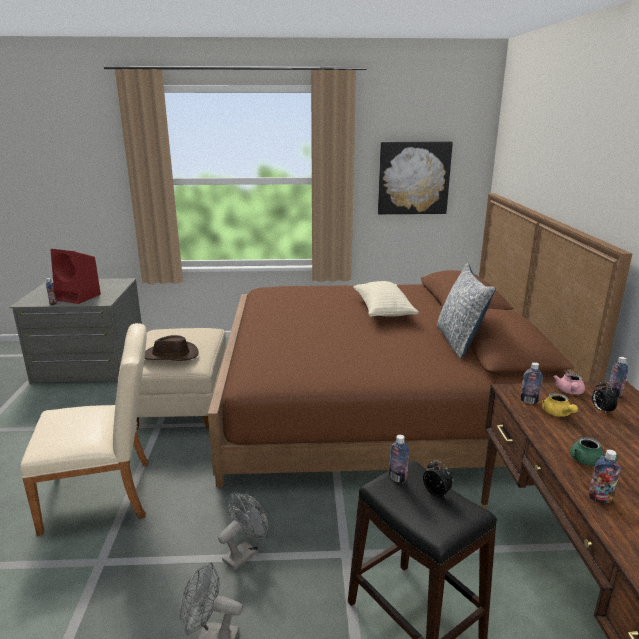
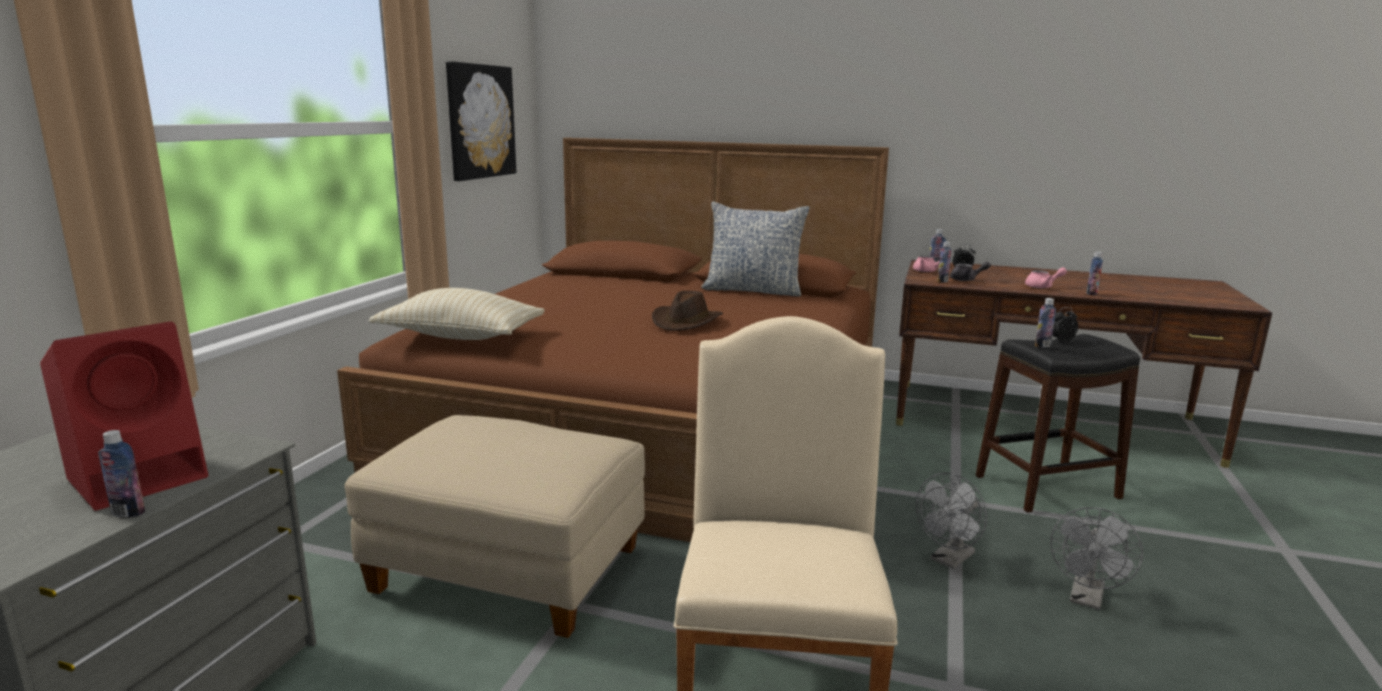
camera: 70 degrees left, 5 degrees down
brown hat [144,335,199,361] -> brown hat moved to [652,291,723,331]
grey fan [218,493,268,571] -> grey fan turned 105 degrees counterclockwise [916,473,987,569]
beige pillow [353,281,419,317] -> beige pillow moved to [369,288,545,340]
yellow teapot [542,393,578,417] -> grey teapot [950,261,991,281]
green teapot [570,437,618,466] -> pink teapot [1025,267,1067,289]

